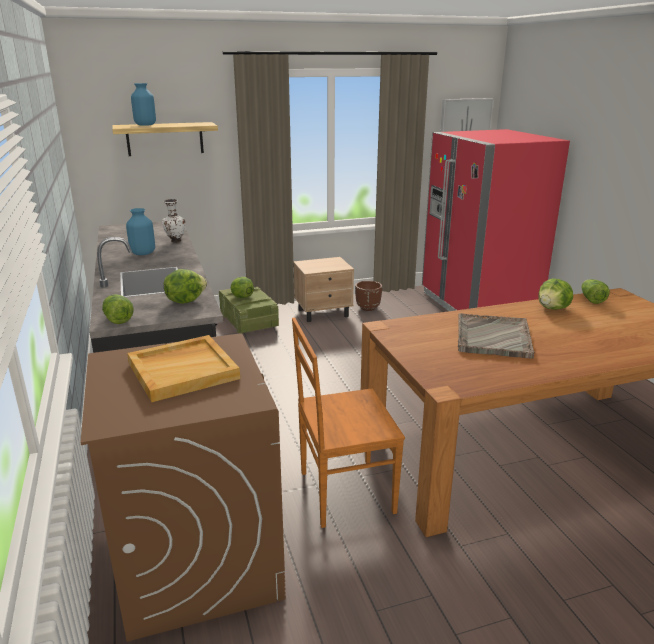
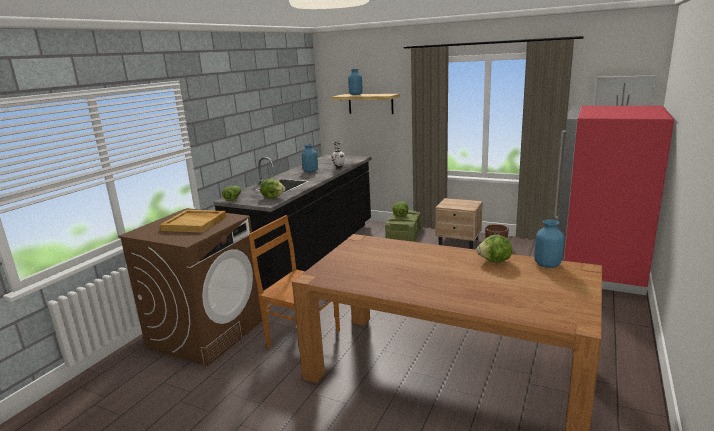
camera: 45 degrees right, 5 degrees down
grey tray [457,313,535,359] -> none
lettuce [582,279,610,304] -> blue vase [534,219,564,268]

